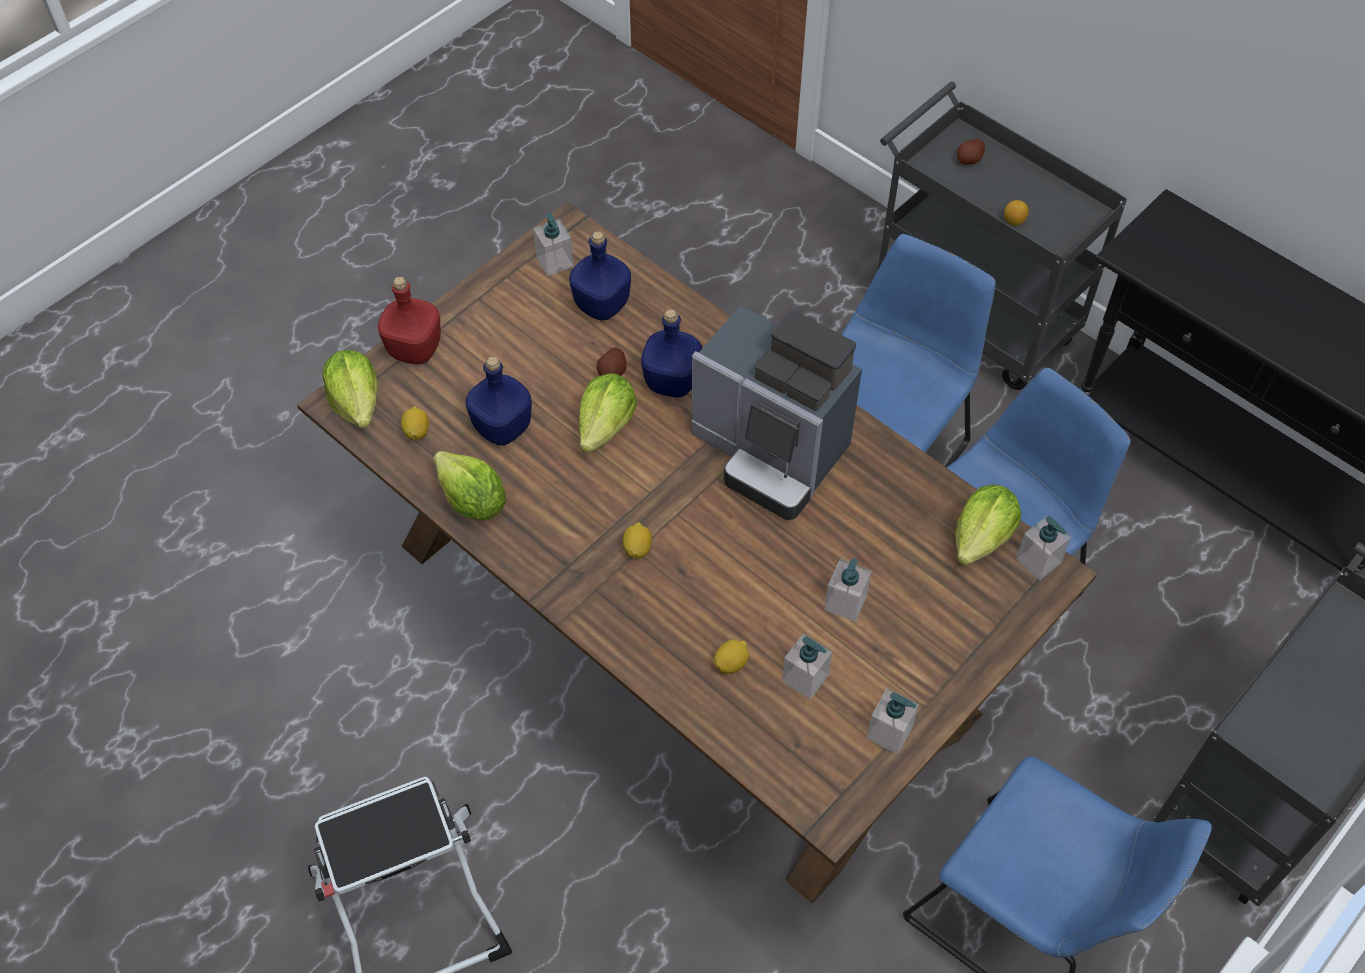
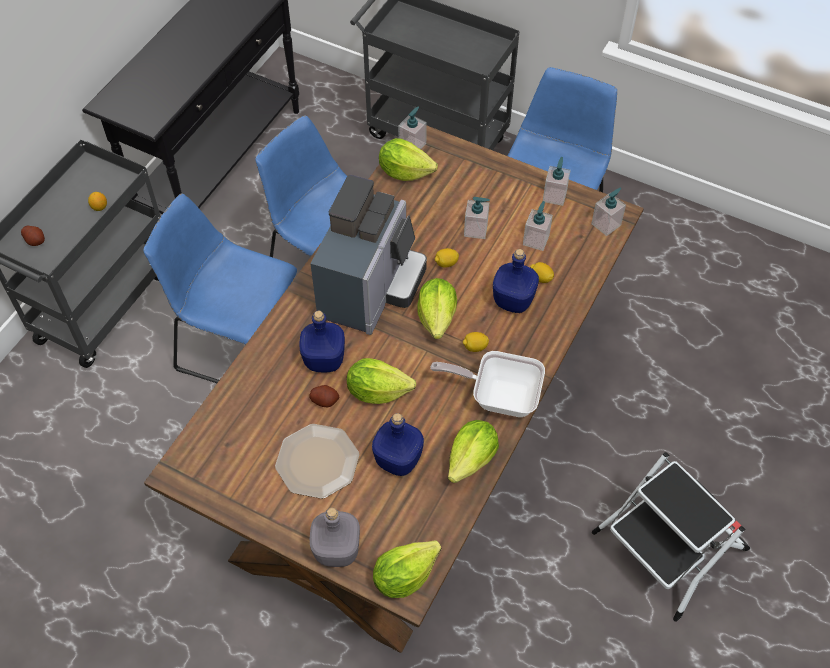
camera: 105 degrees left, 0 degrees up
red bottle [378,276,441,364] -> grey bottle [310,508,360,567]
lemon [401,406,429,440] -> lemon moved to [435,248,459,268]
soap dispenser [533,213,574,276] -> soap dispenser moved to [591,188,626,236]
blue bottle [569,231,631,321] -> blue bottle moved to [493,249,539,313]
none -> plate [275,424,359,499]
none -> lettuce [417,278,457,339]
none -> frying pan [430,351,545,417]

